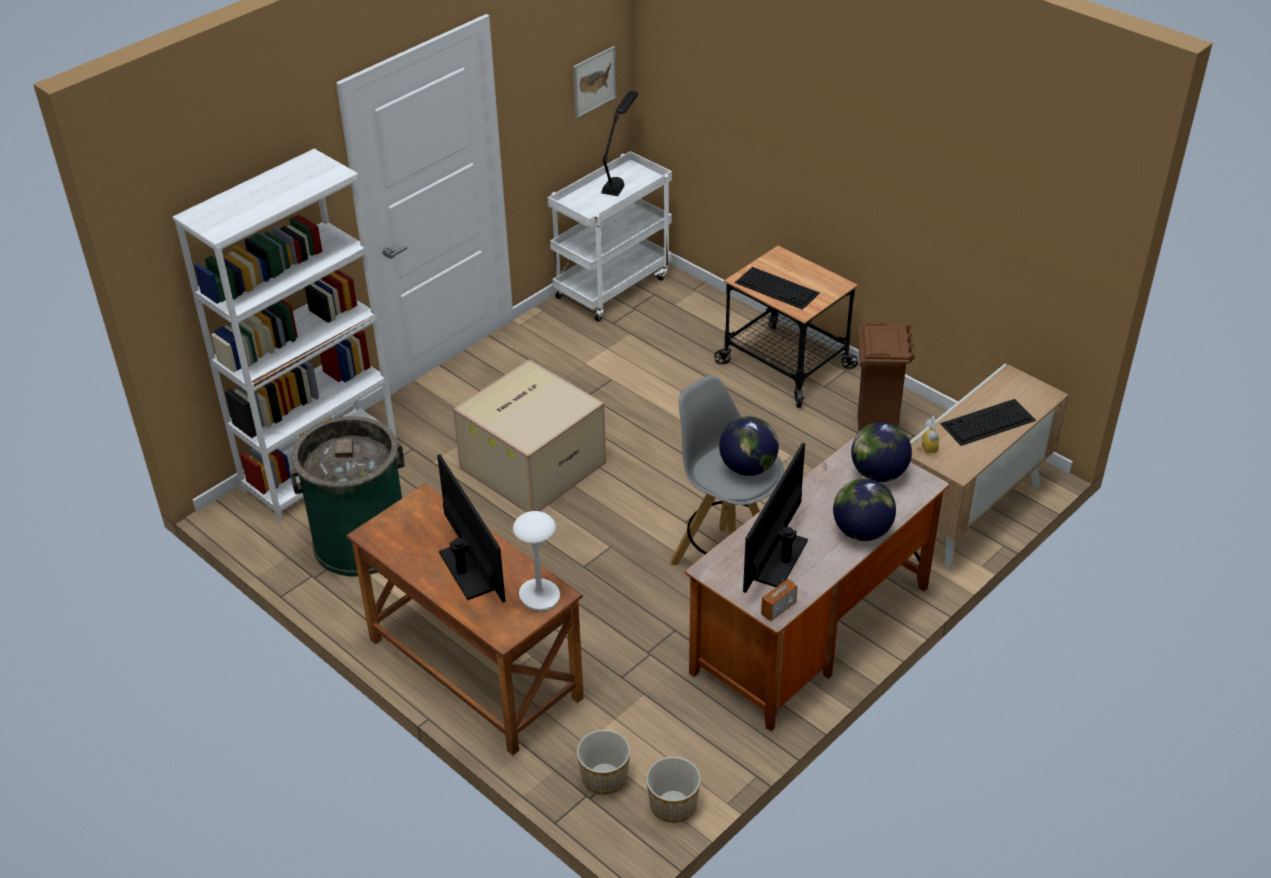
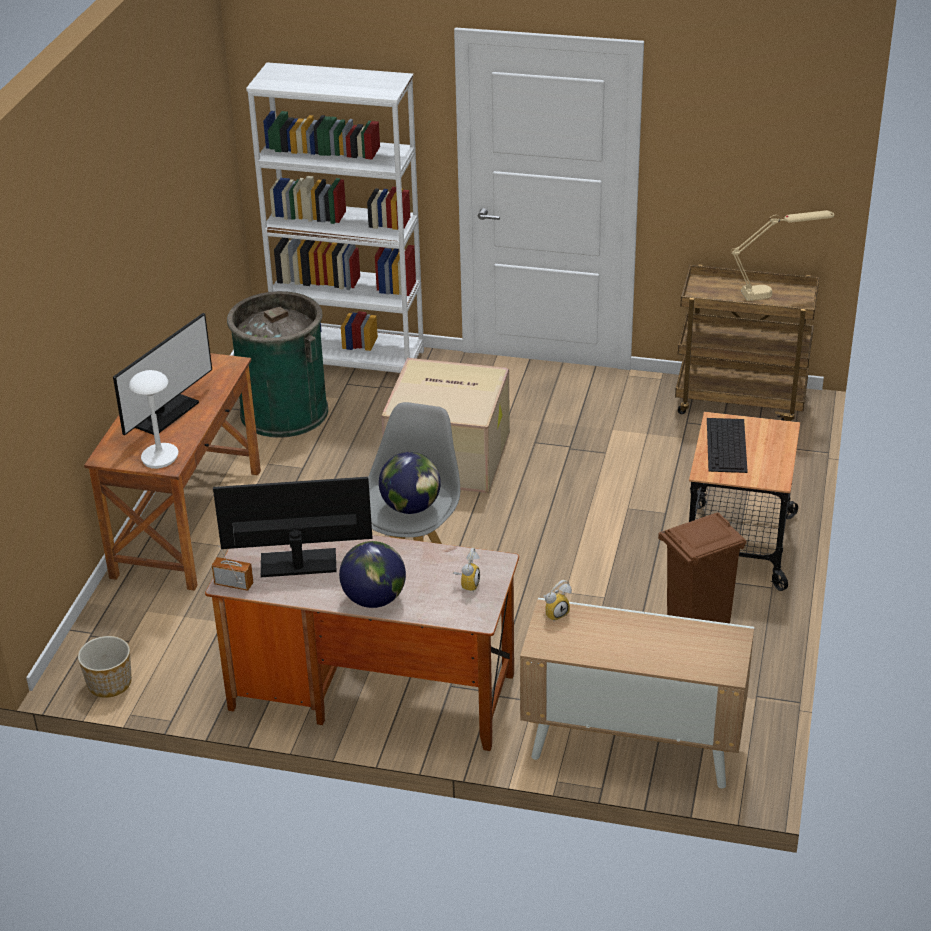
camera: 60 degrees right, 5 degrees down
white cart [548,151,672,322] -> brown cart [675,264,819,421]
picture [573,46,616,118] -> none
planter [577,729,630,795] -> none
black table lamp [601,91,638,196] -> beige table lamp [731,210,834,301]
globe [851,422,912,482] -> alarm clock [453,548,480,592]
keyboard [940,399,1036,446] -> none

